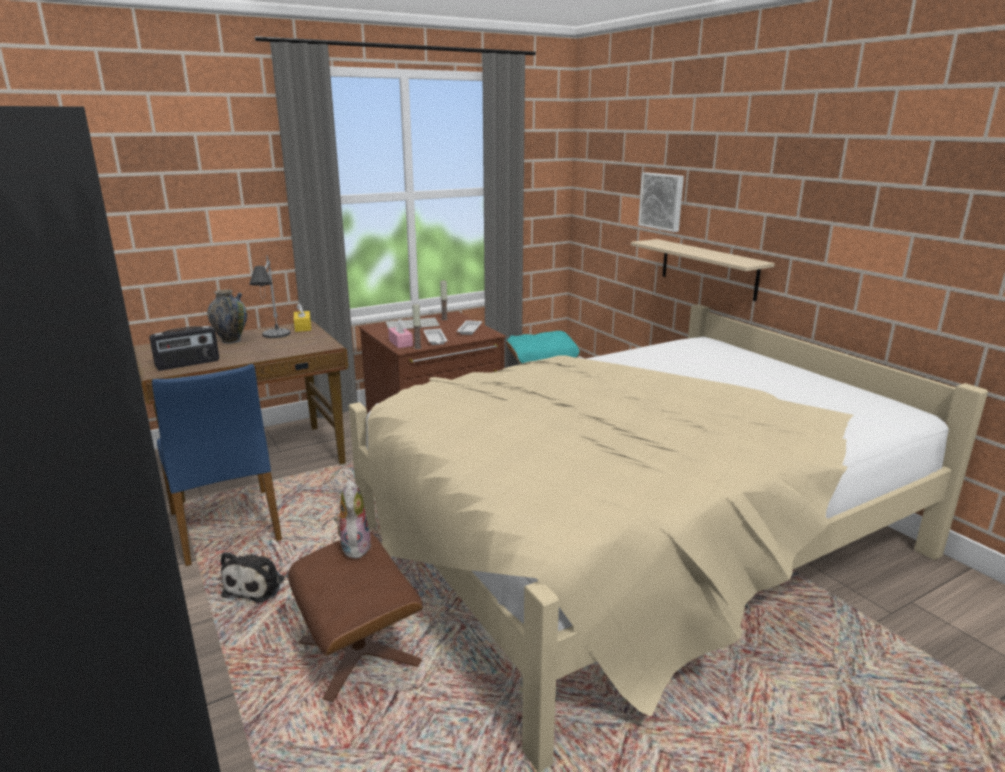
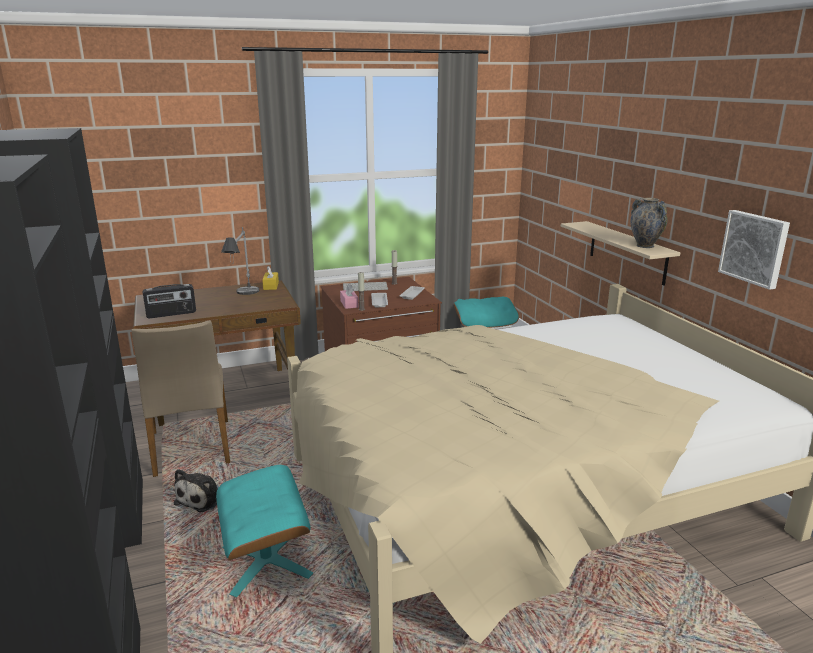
camera: 10 degrees right, 0 degrees up
blue chair [152,364,282,566] -> beige chair [132,320,230,477]
vase [207,289,248,343] -> vase moved to [630,198,667,248]
brown ottoman [288,533,423,702] -> turquoise ottoman [216,465,313,597]
plush toy [334,479,371,559] -> none
picture [638,172,684,232] -> picture moved to [718,210,790,290]

